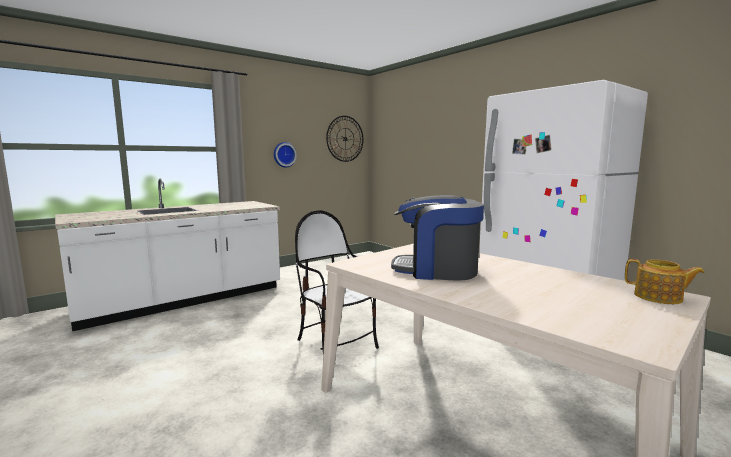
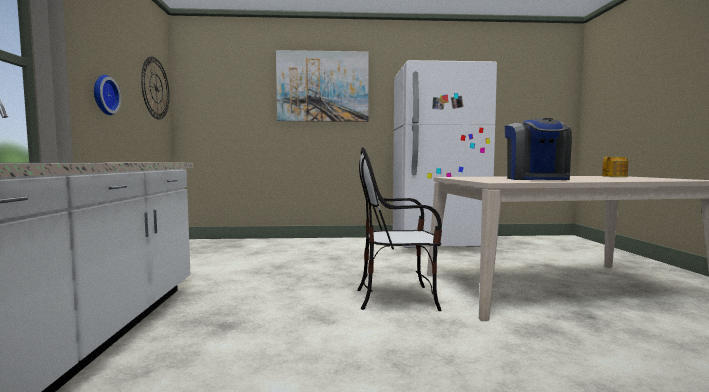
camera: 55 degrees left, 5 degrees down
coffee machine [391,195,484,280] -> coffee machine turned 45 degrees counterclockwise [505,118,572,180]
none -> picture [276,50,369,122]

